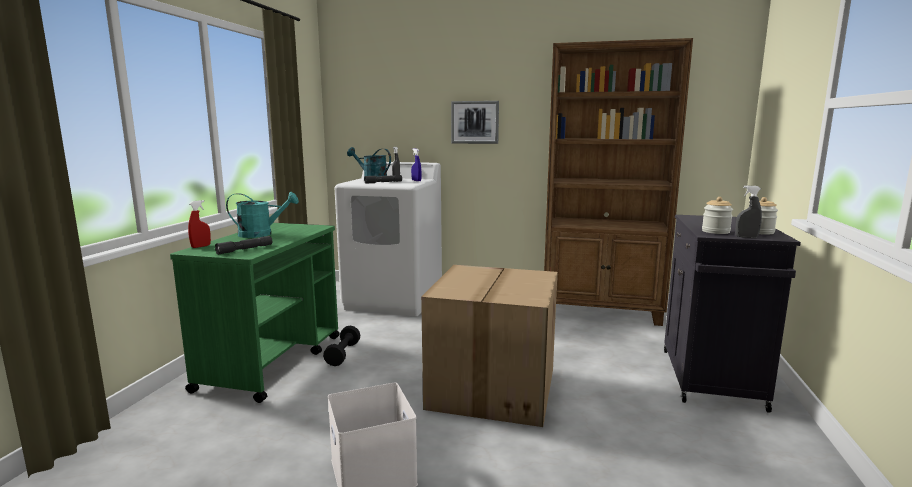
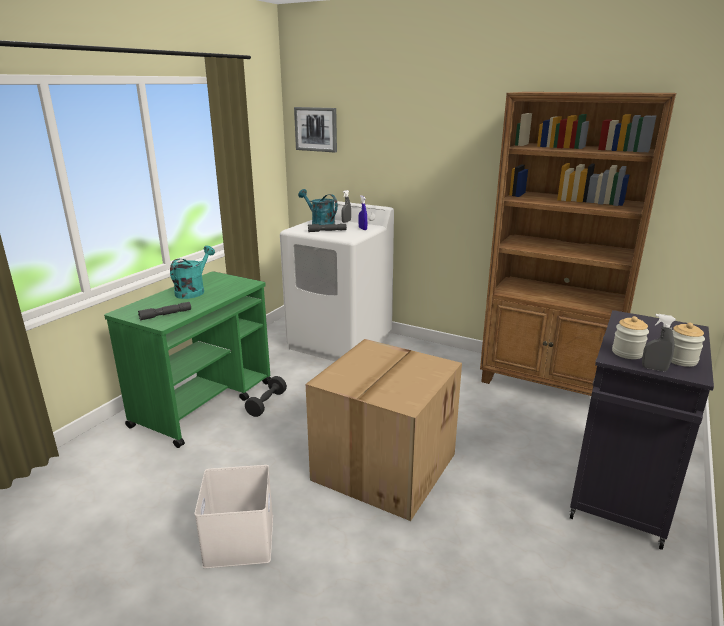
camera: 15 degrees right, 10 degrees up
red spray bottle [188,200,211,248] -> none
turquoise watering can [226,192,299,238] -> turquoise watering can turned 75 degrees counterclockwise [170,246,215,299]
picture [451,101,499,144] -> picture moved to [294,107,337,153]

